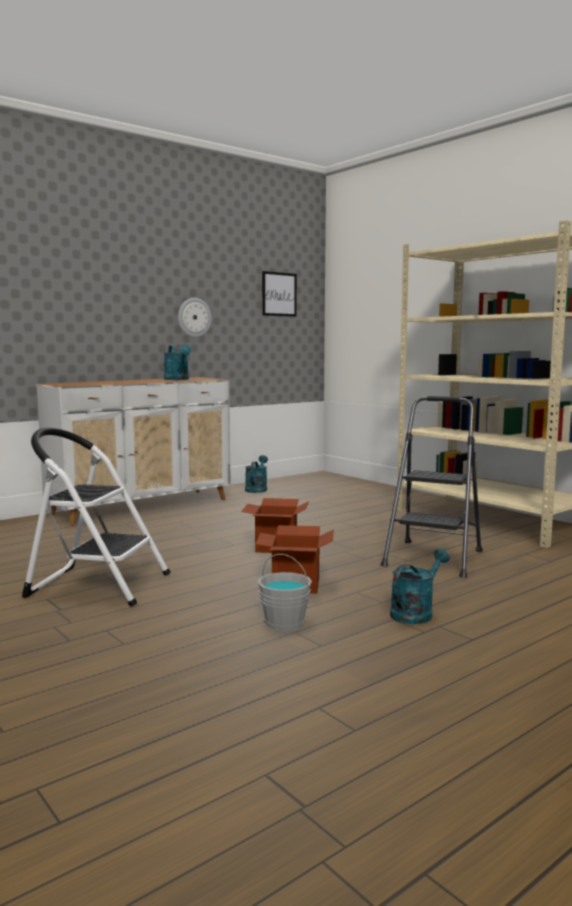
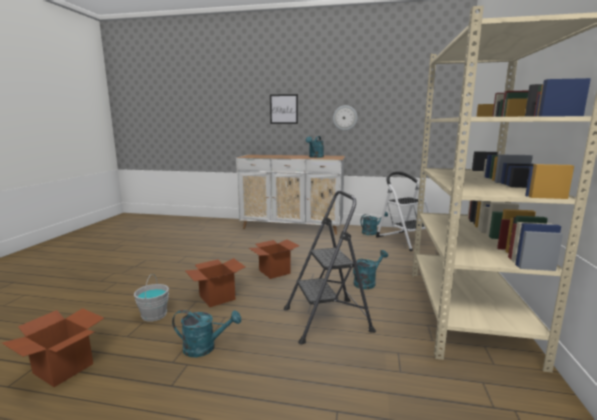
camera: 50 degrees right, 5 degrees up
step ladder [22,427,170,606] -> step ladder moved to [376,171,431,251]
picture [262,271,297,317] -> picture moved to [270,94,298,124]
none -> cardboard box [2,308,104,387]
none -> turquoise watering can [353,250,388,289]

